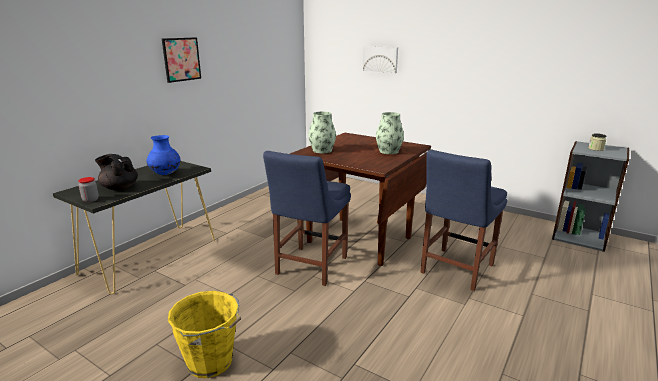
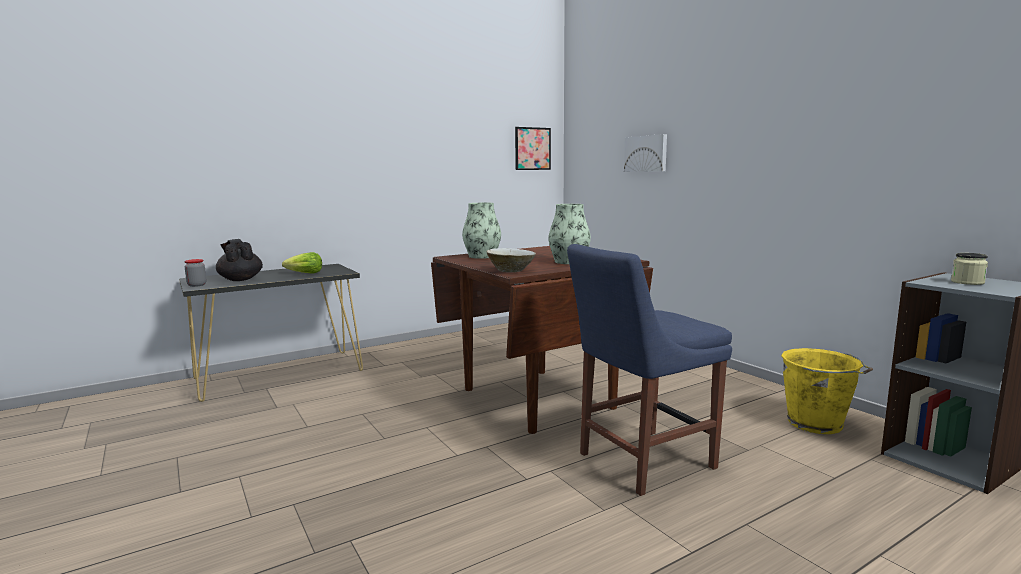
camera: 25 degrees right, 10 degrees down
blue vase [147,135,180,175] -> lettuce [282,252,322,273]
picture [162,37,201,83] -> picture moved to [515,127,551,170]
yellow bucket [168,291,241,378] -> yellow bucket moved to [781,348,873,434]
blue chair [263,151,351,286] -> none
none -> beige bowl [486,248,536,272]

